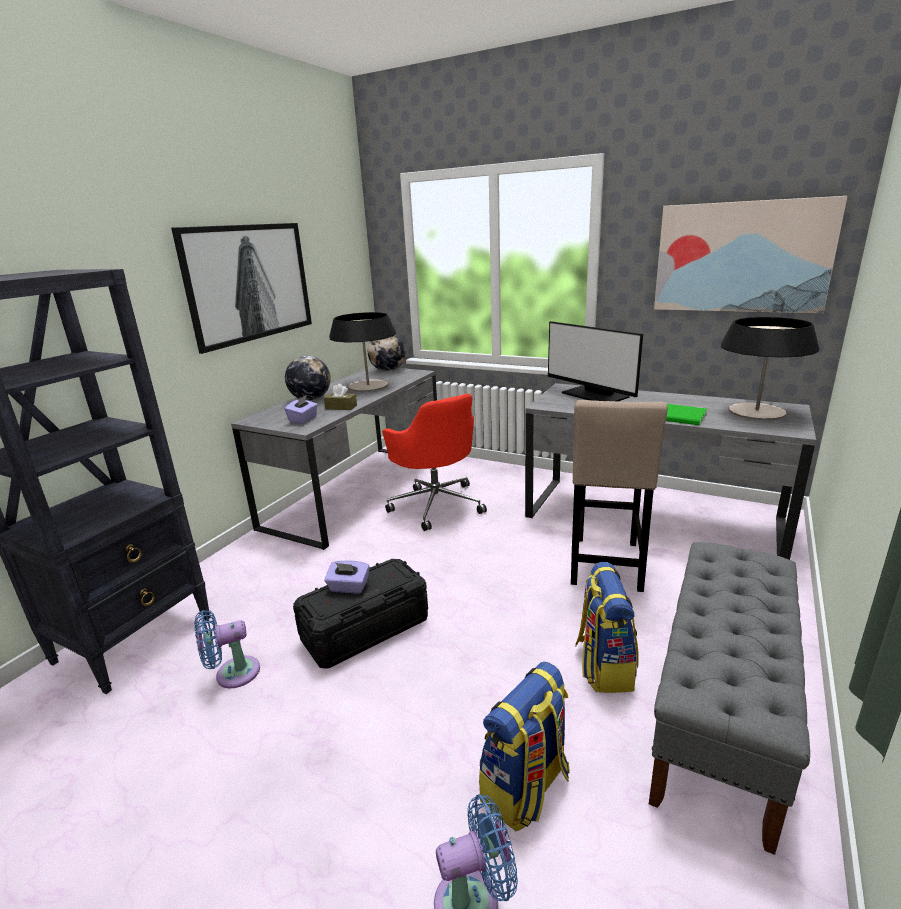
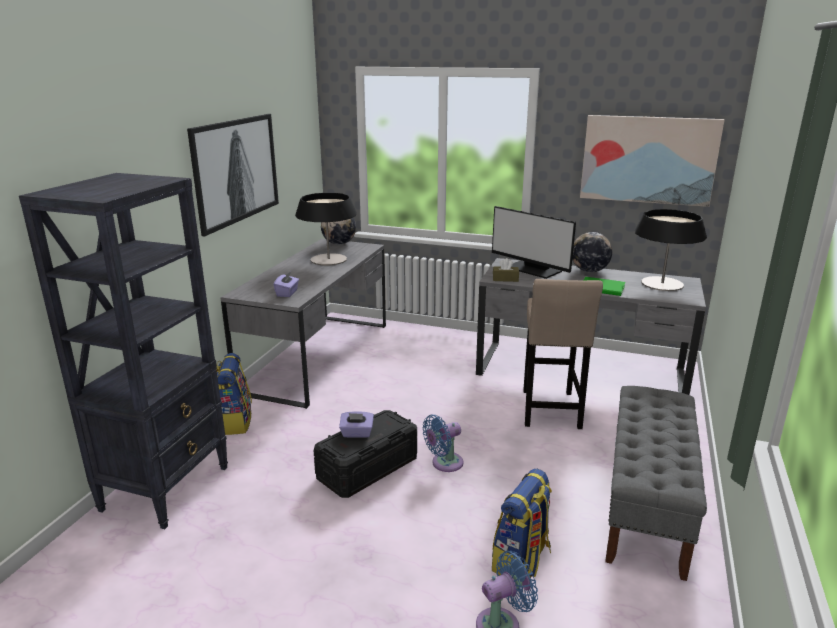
camera: 10 degrees left, 0 degrees up
blue fan [195,610,260,689] -> blue fan moved to [422,415,463,472]
globe [285,356,331,401] -> globe moved to [572,232,612,272]
brown tissue box [324,384,357,410] -> brown tissue box moved to [493,258,519,282]
red office chair [382,394,487,531] -> none
backpack [575,562,639,693] -> backpack moved to [216,353,252,435]

